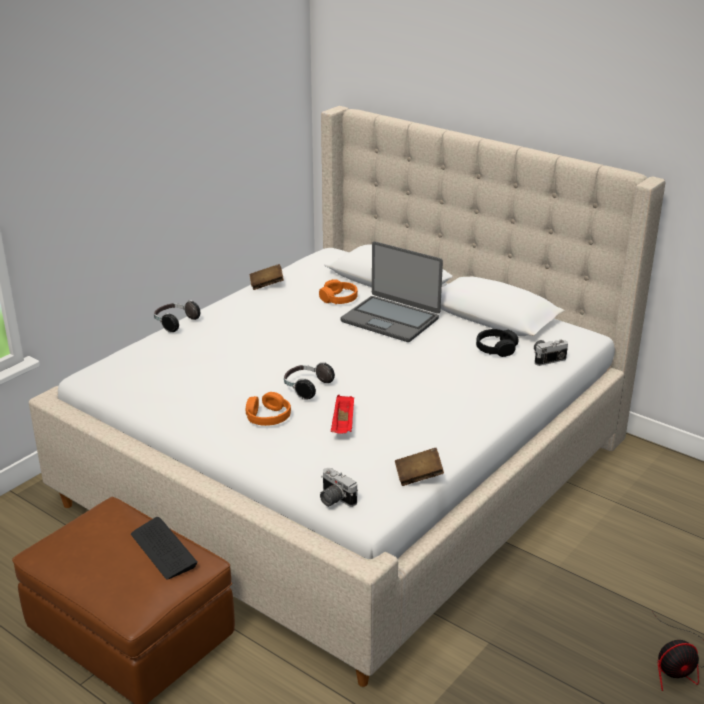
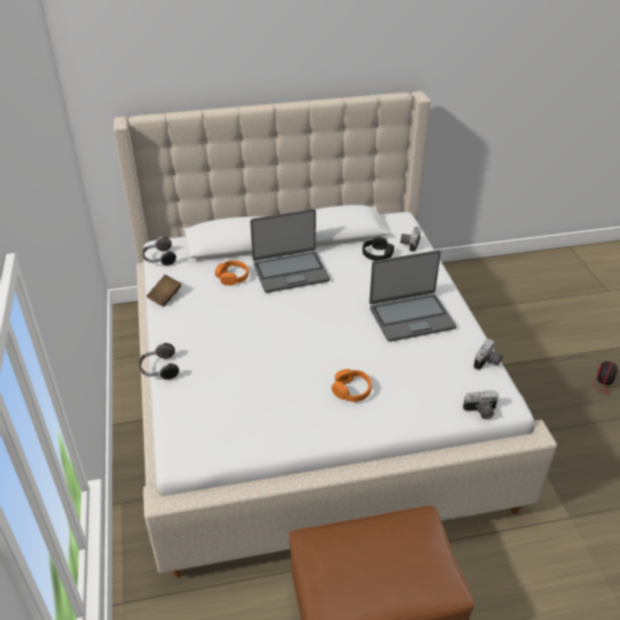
camera: 50 degrees left, 10 degrees up
keyboard [131,517,198,580] -> none
headphones [284,362,335,400] -> headphones moved to [142,237,176,266]
red tray [331,395,354,434] -> none
brown book [395,448,444,486] -> camera [474,339,502,370]
none -> laptop [369,250,456,342]

